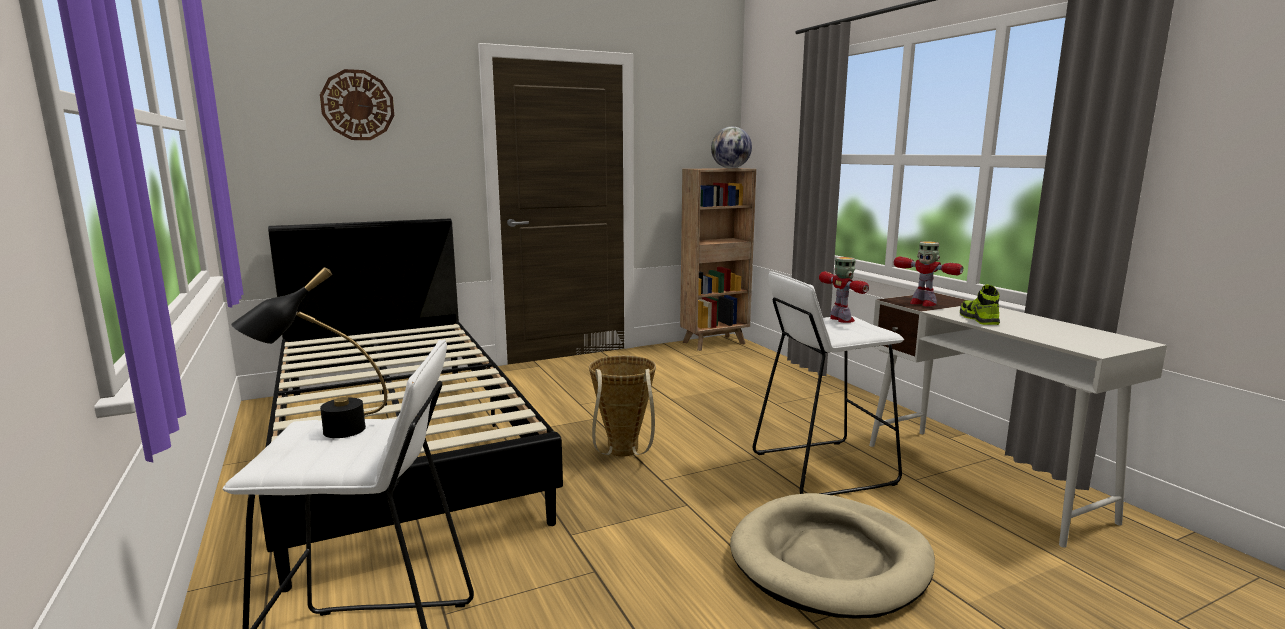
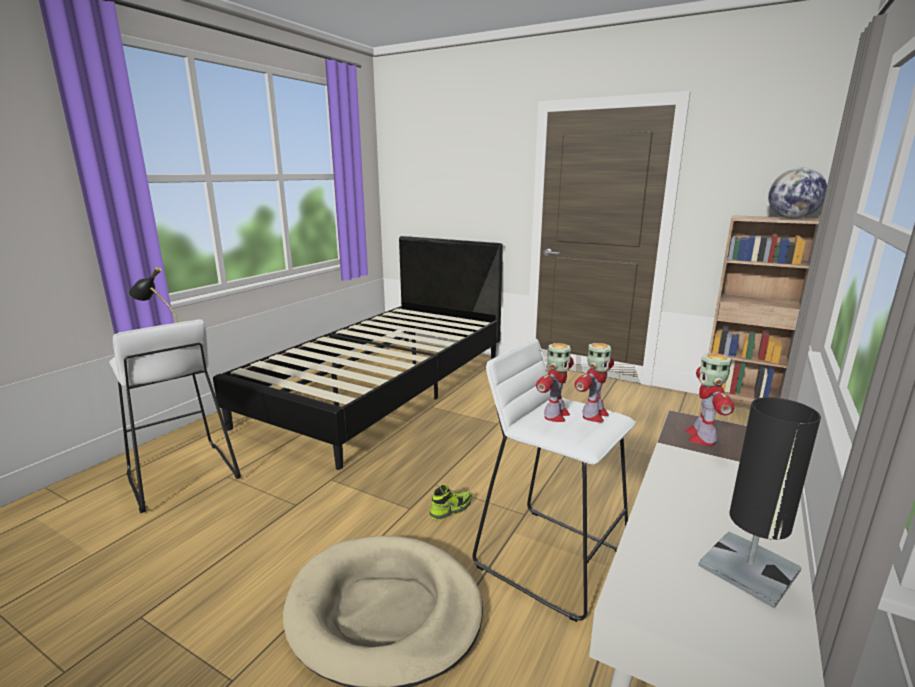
camera: 55 degrees right, 5 degrees up
wall clock [320,69,394,140] -> none
basket [589,355,656,457] -> none
shoe [960,285,1000,325] -> shoe moved to [429,484,472,520]
none -> toy robot [536,343,574,422]
none -> black table lamp [698,397,821,608]

